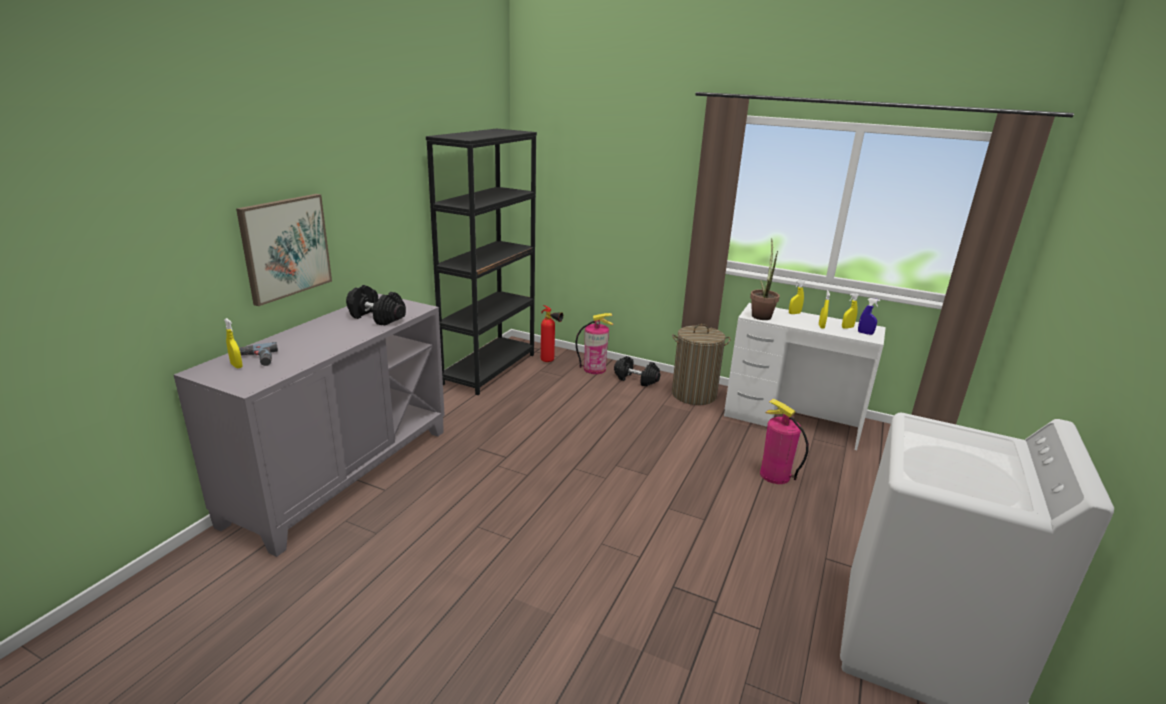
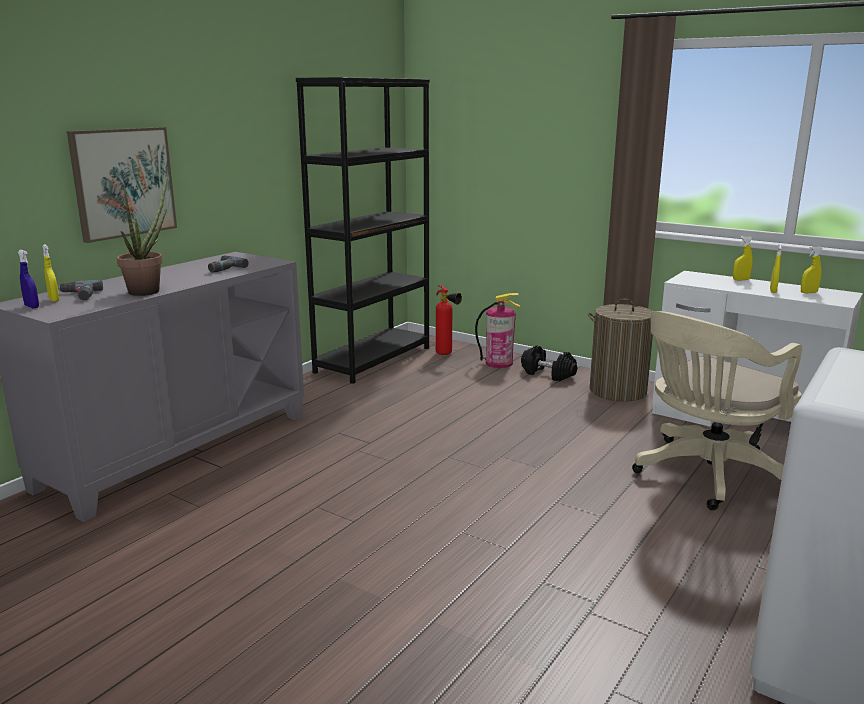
camera: 10 degrees right, 5 degrees down
black dumbbell [346,285,406,326] -> power drill [208,256,249,272]
potted plant [750,238,780,320] -> potted plant moved to [117,176,167,296]
fire extinguisher [760,399,809,484] -> beige office chair [632,311,802,510]
blue spray bottle [858,298,880,335] -> blue spray bottle moved to [18,250,39,308]

